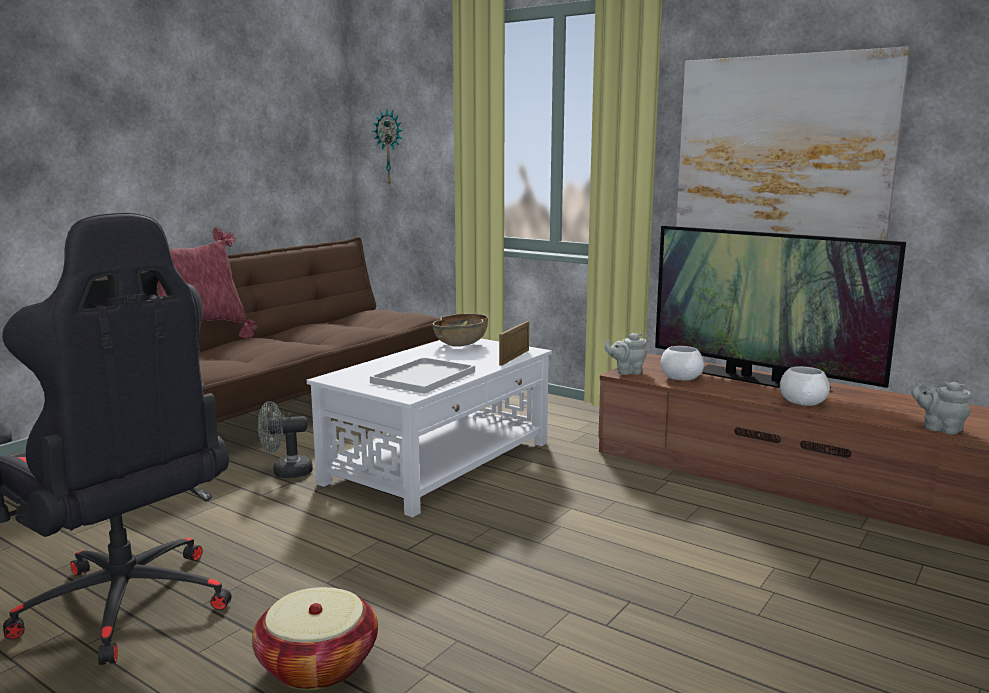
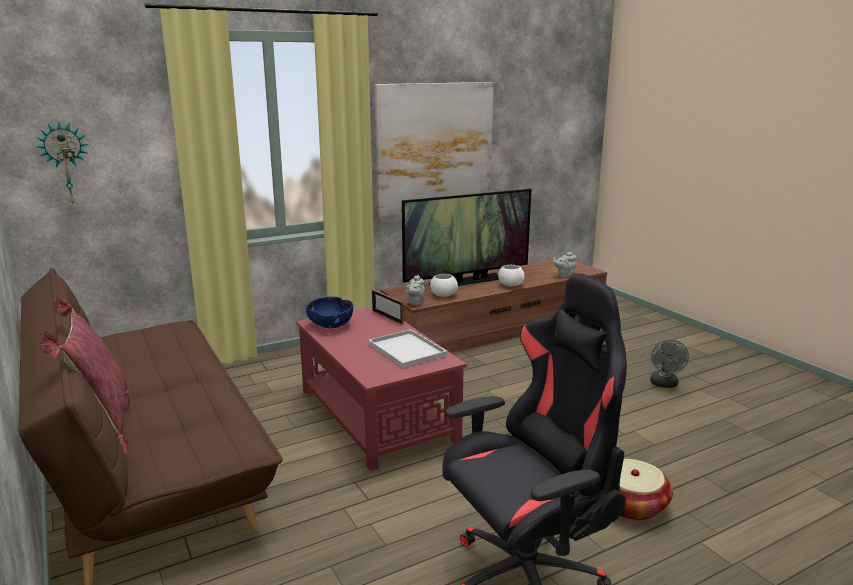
camera: 65 degrees left, 5 degrees up
grey fan [258,401,313,478] -> grey fan moved to [650,339,689,388]
white coffee table [307,339,552,518] -> red coffee table [296,307,467,471]
brown bowl [432,313,488,347] -> blue bowl [306,297,353,328]

